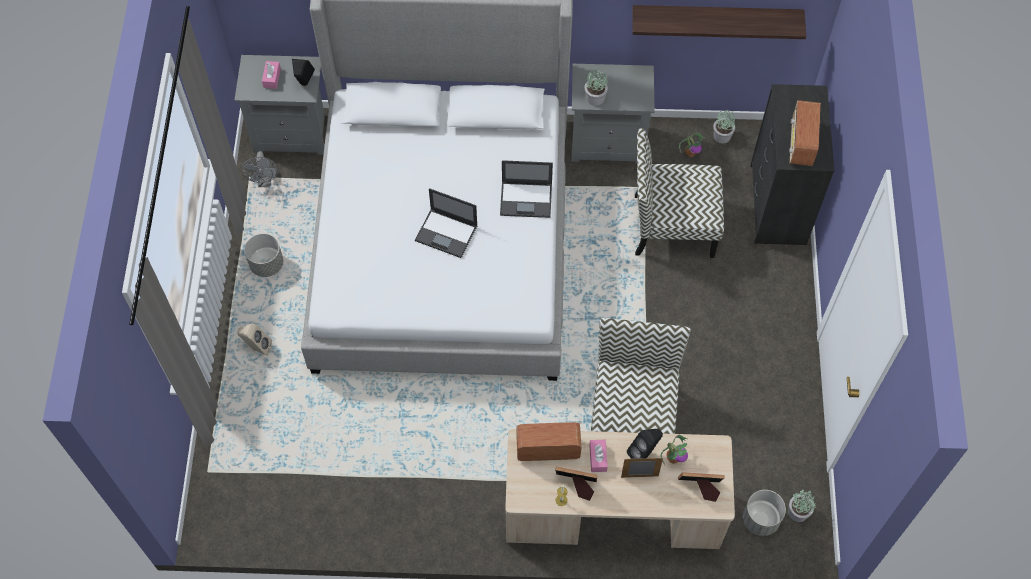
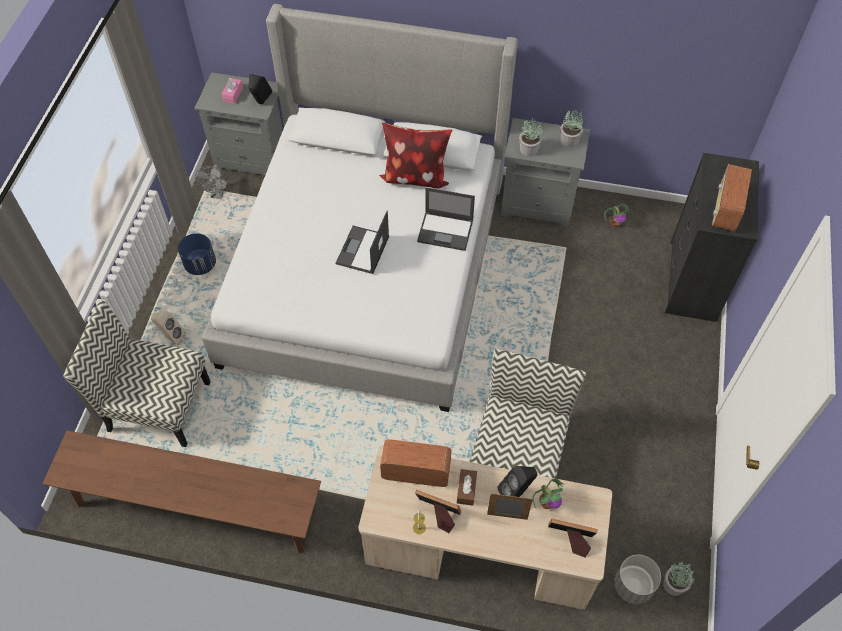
camera: 10 degrees right, 5 degrees down
grey planter [244,233,283,277] -> blue planter [178,233,216,275]
laptop [415,188,478,258] -> laptop turned 75 degrees clockwise [336,211,389,274]
pink tissue box [589,440,608,472] -> brown tissue box [457,469,477,506]
shelf [632,5,806,39] -> none
chair [635,128,724,258] -> chair moved to [63,300,211,447]
potted plant [713,110,735,143] -> potted plant moved to [561,110,583,147]
none -> brown bench [42,430,321,553]
none -> pillow [379,123,452,188]

